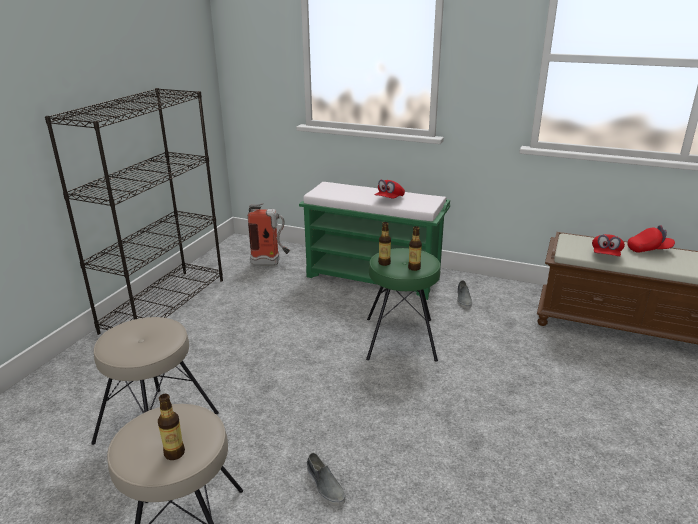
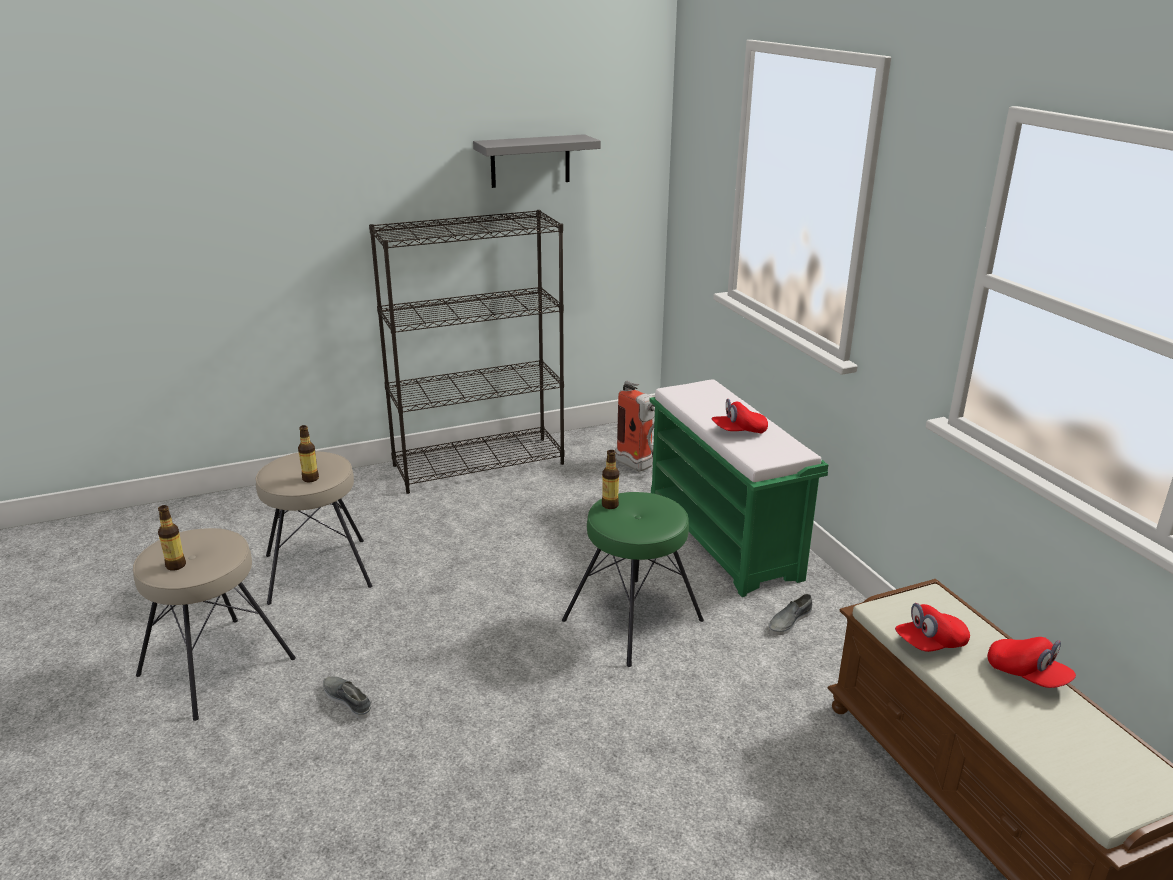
camera: 45 degrees right, 0 degrees up
grey shoe [307,453,345,506] -> grey shoe turned 120 degrees clockwise [323,676,372,719]
bottle [408,226,422,271] -> bottle moved to [298,425,319,482]
none -> grey shelf [473,134,601,188]

